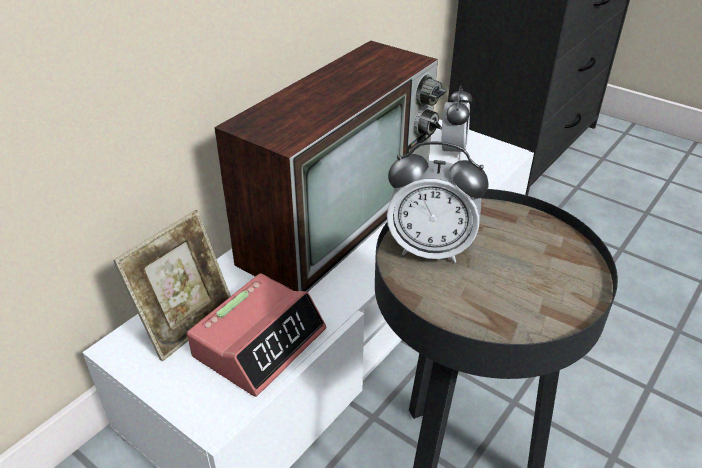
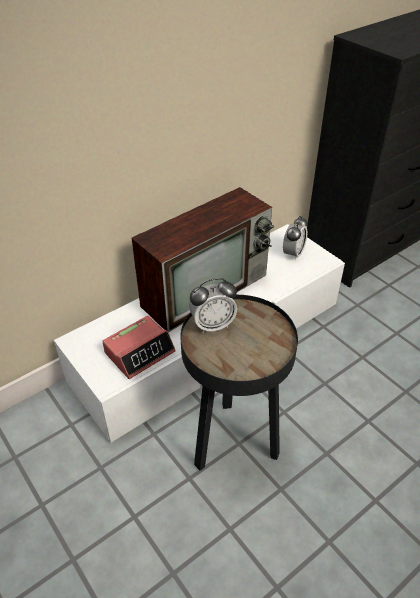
camera: 15 degrees right, 5 degrees up
picture frame [113,210,231,361] -> none
alarm clock [387,141,489,263] -> alarm clock turned 45 degrees counterclockwise [189,278,237,333]

